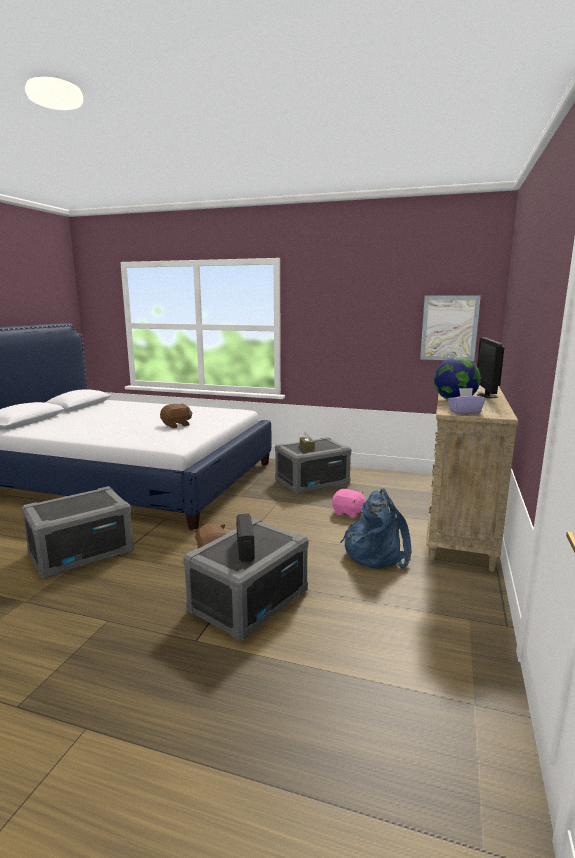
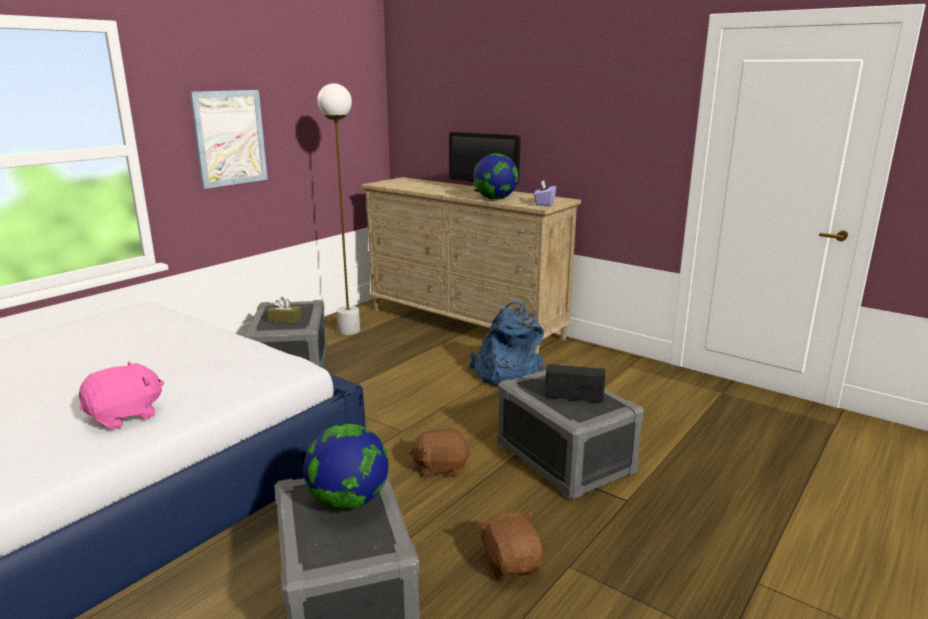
camera: 70 degrees left, 5 degrees up
brown plush toy [160,404,193,428] -> brown plush toy moved to [478,511,543,580]
pink plush toy [332,489,366,518] -> pink plush toy moved to [79,361,164,430]
picture [420,295,481,361] -> picture moved to [190,90,268,189]
none -> globe [303,423,388,510]
none -> white floor lamp [317,83,360,335]

